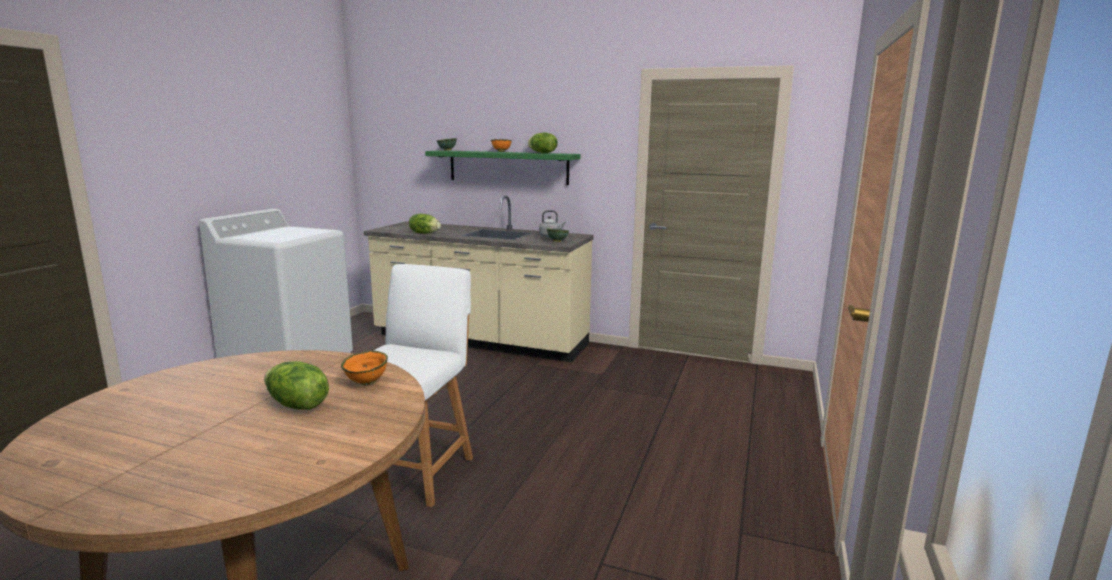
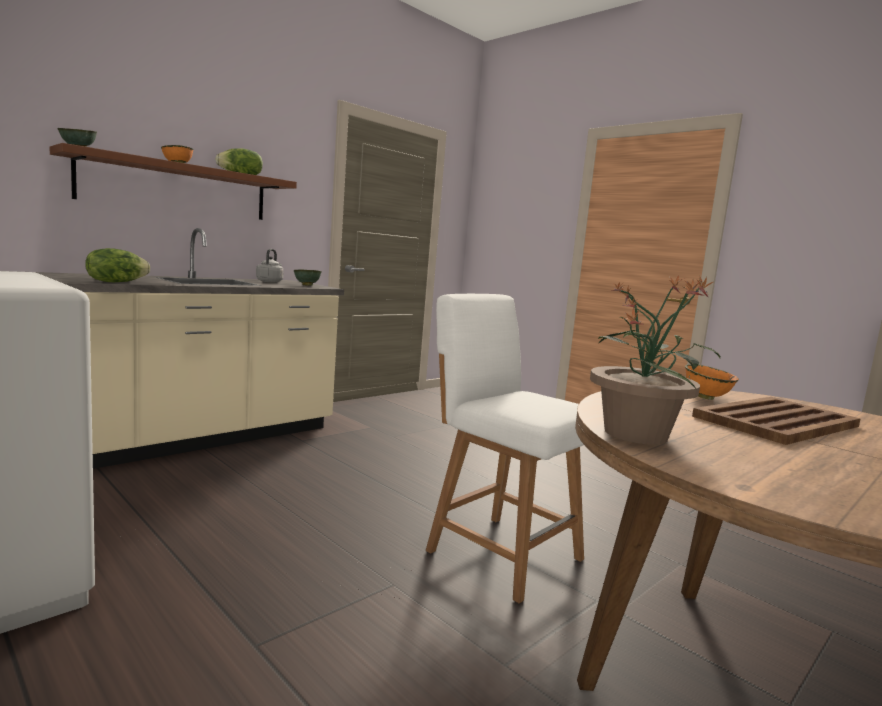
camera: 65 degrees left, 5 degrees down
lettuce [264,361,329,410] -> brown tray [692,397,861,445]
green shelf [425,150,580,185] -> brown shelf [50,143,297,220]
none -> potted plant [590,275,720,445]

